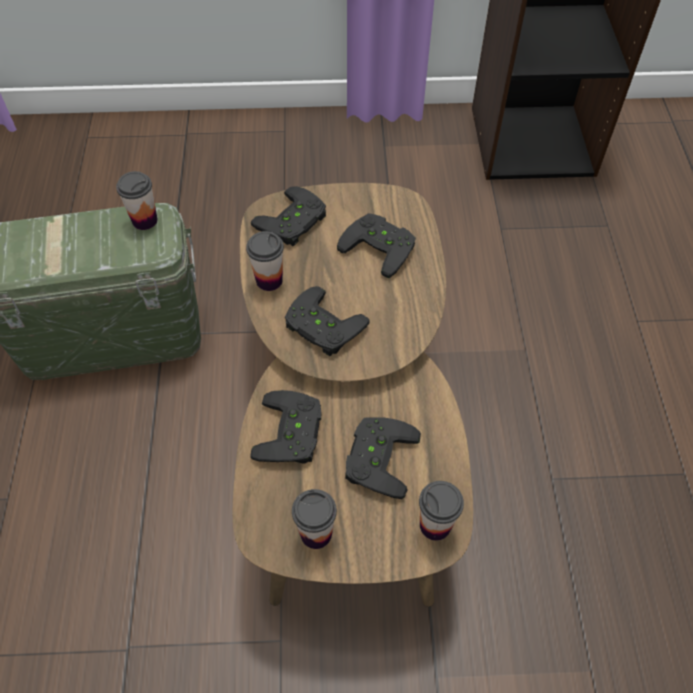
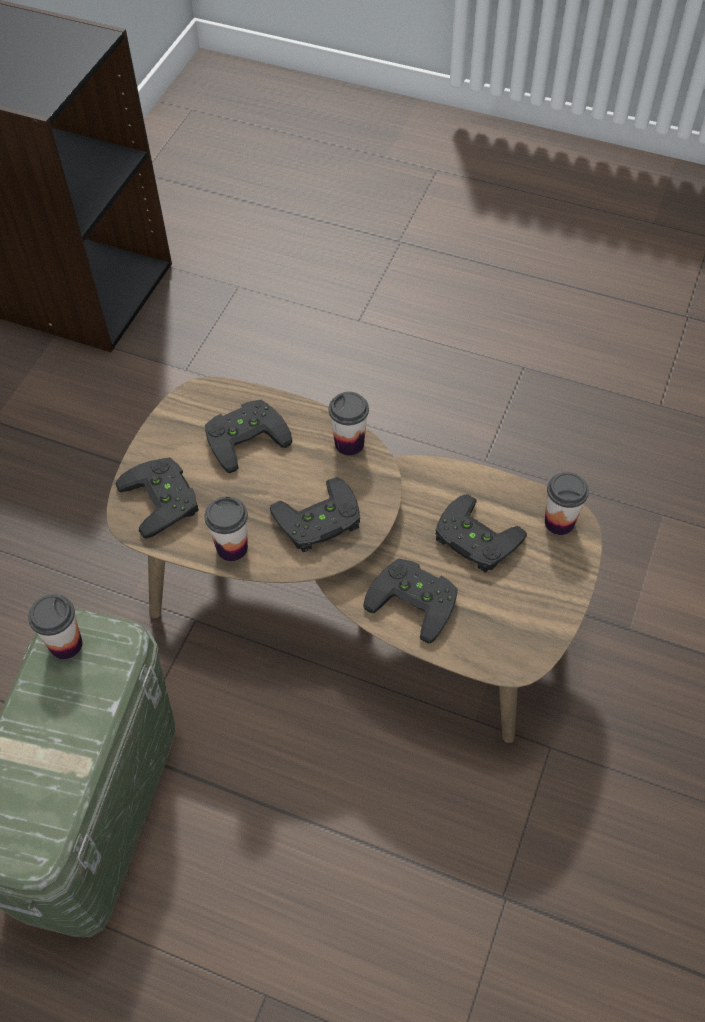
camera: 65 degrees left, 0 degrees up
cup [292,489,337,549] -> cup moved to [329,392,369,456]

